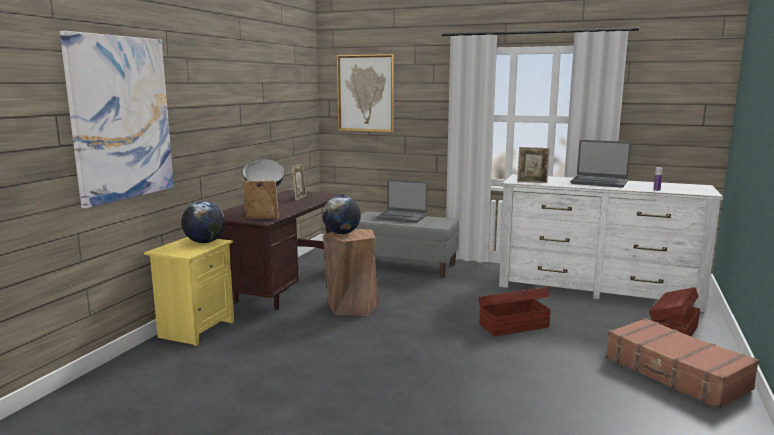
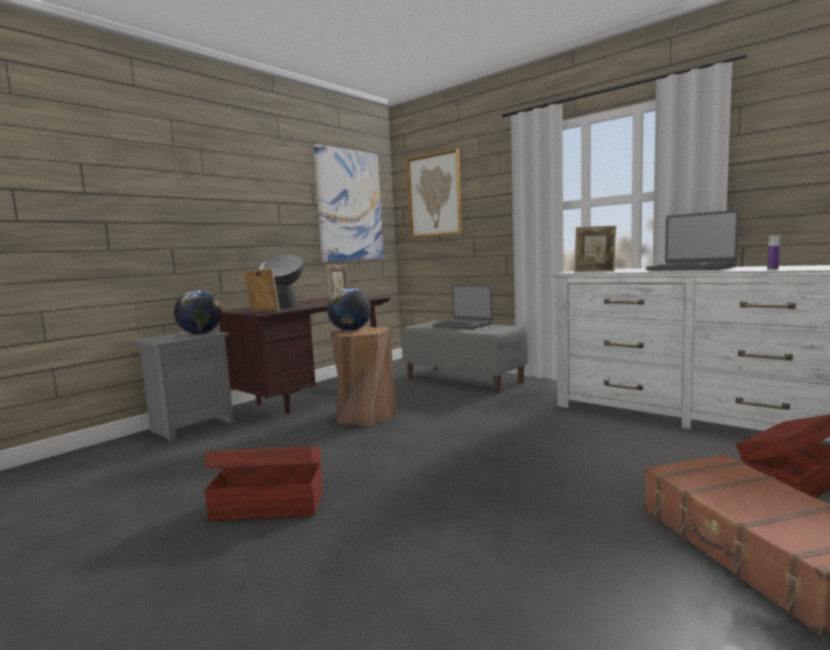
camera: 20 degrees right, 5 degrees down
picture [60,31,174,208] -> picture moved to [313,144,384,261]
yellow nightstand [144,237,234,346] -> grey nightstand [132,331,234,442]
brown storage box [478,287,550,336] -> brown storage box moved to [204,446,323,521]

